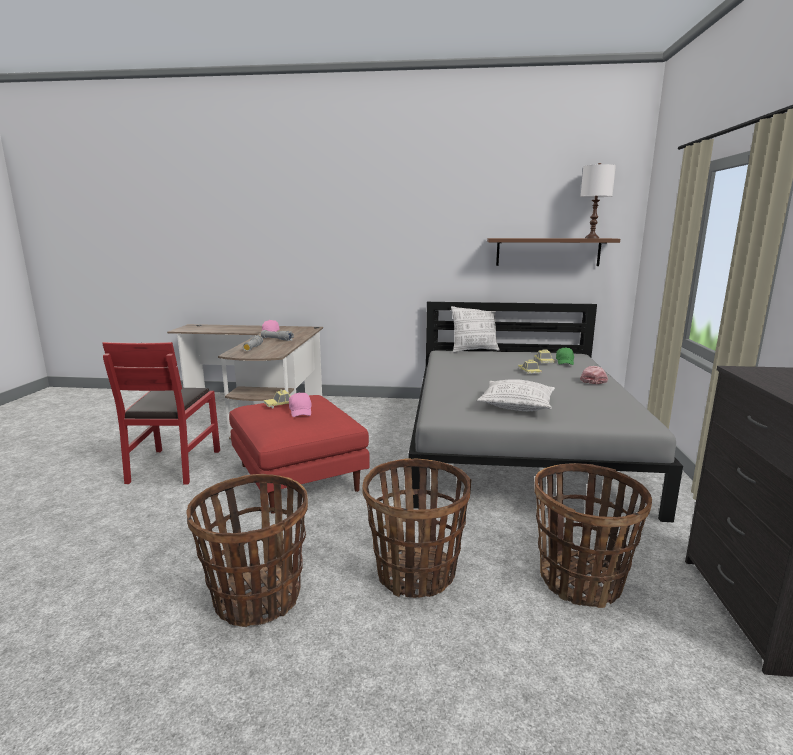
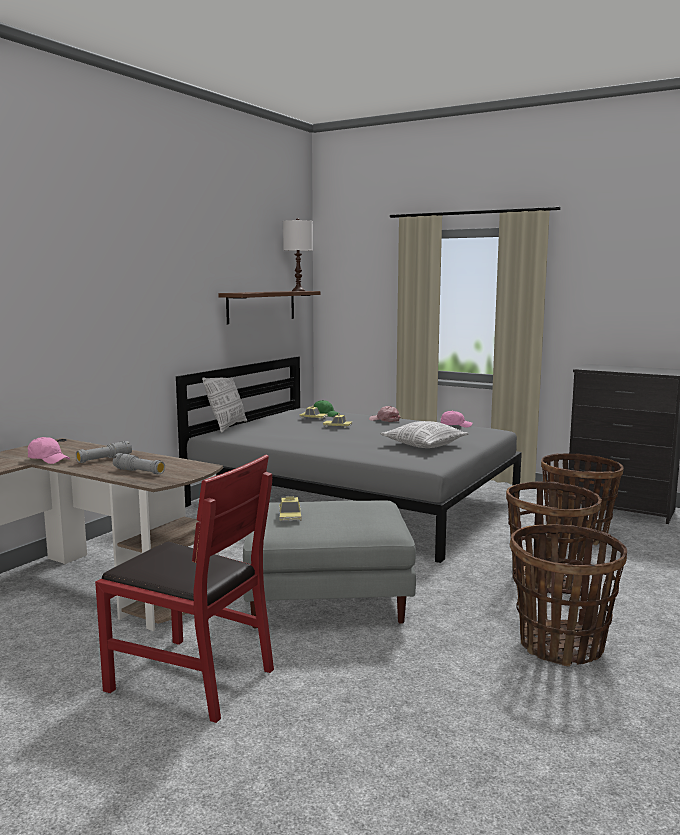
camera: 65 degrees left, 5 degrees down
red ottoman [229,395,370,514] -> grey ottoman [243,500,416,629]
pink cap [289,392,312,417] -> pink cap moved to [440,411,473,428]

